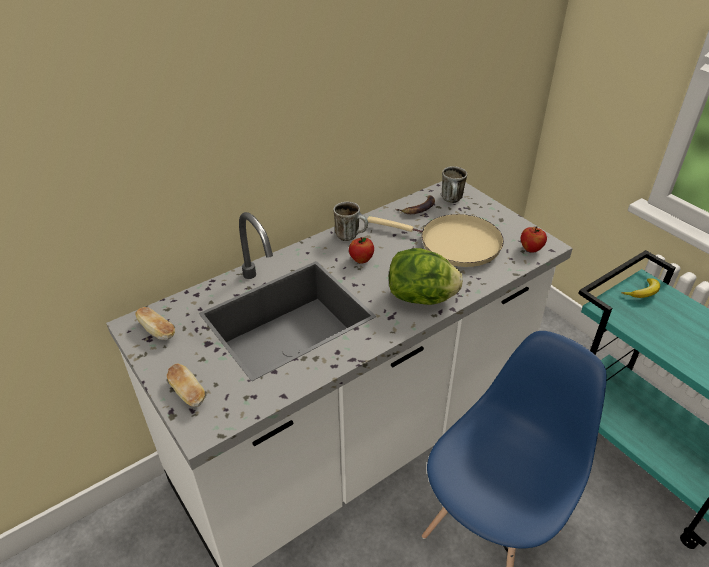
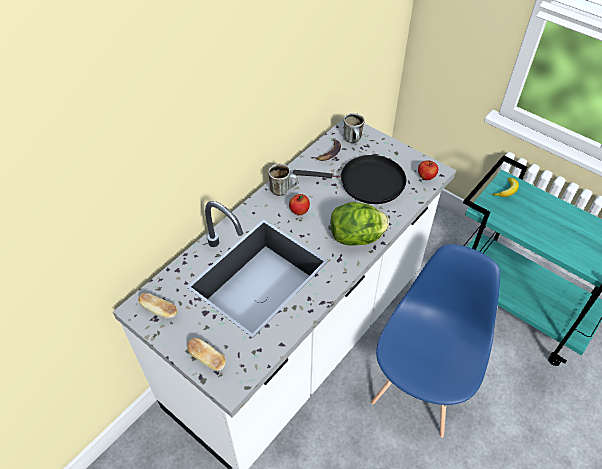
camera: 15 degrees left, 10 degrees up
beige frying pan [367,214,504,267] -> black frying pan [293,155,406,204]

